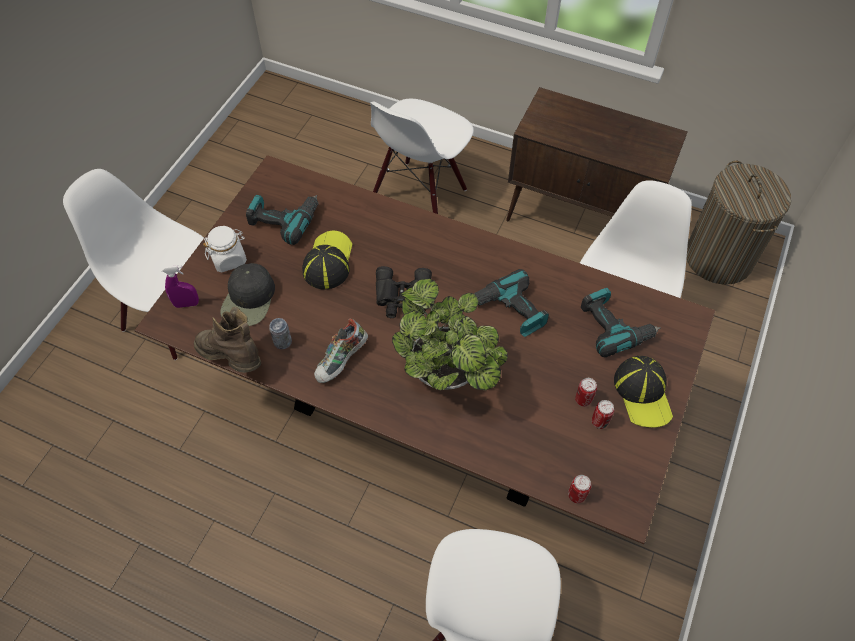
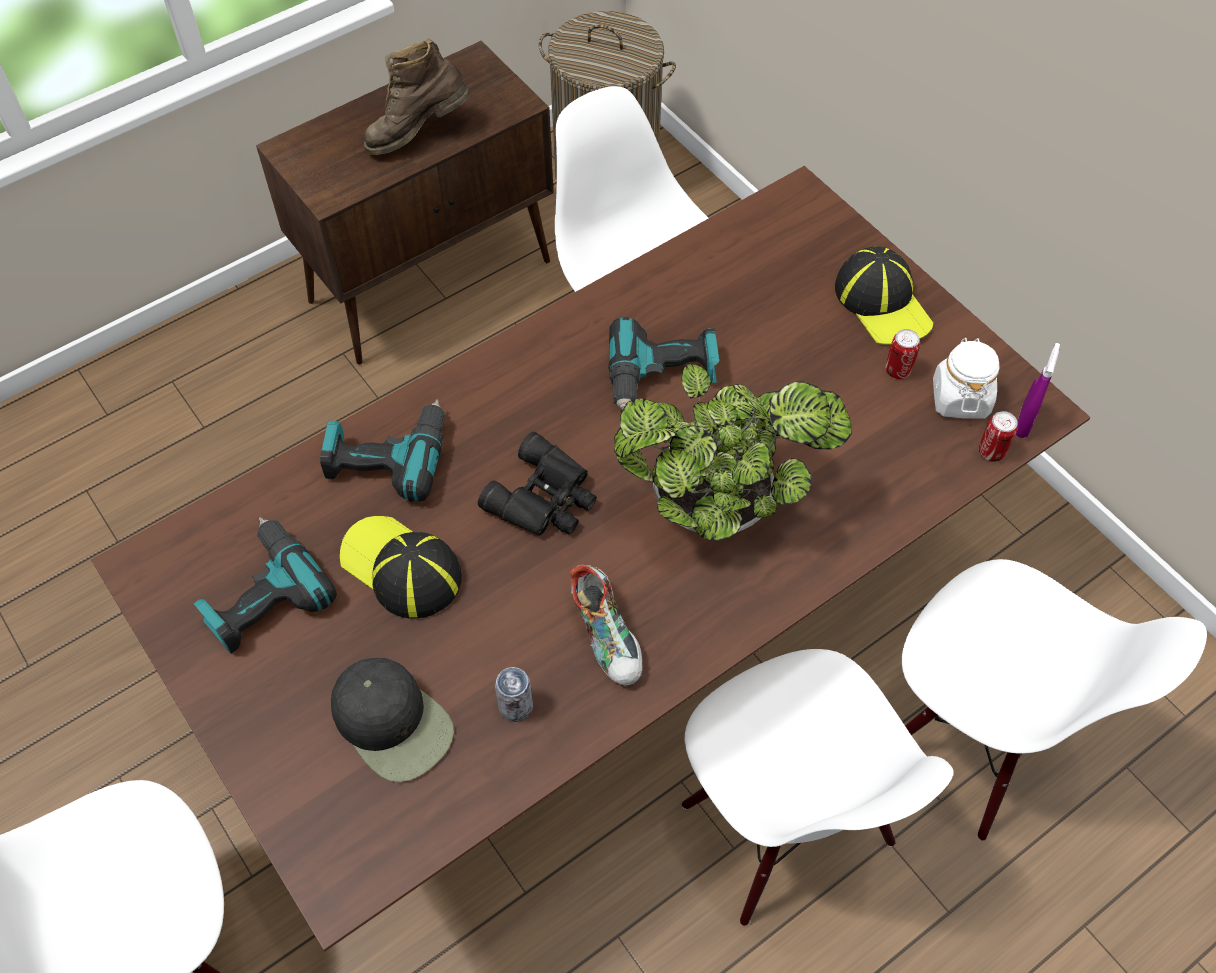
camera: 60 degrees left, 0 degrees up
purple spray bottle [162,265,199,308] -> purple spray bottle moved to [1016,343,1060,438]
brown boot [194,307,261,373] -> brown boot moved to [364,39,470,155]
white jar [203,226,247,272] -> white jar moved to [933,338,1000,419]
white chair [370,99,474,214] -> white chair moved to [682,649,954,926]
can [575,378,597,407] -> none
power drill [581,288,661,357] -> power drill moved to [320,399,445,502]
cap [614,356,673,428] -> cap turned 45 degrees clockwise [835,246,933,345]

